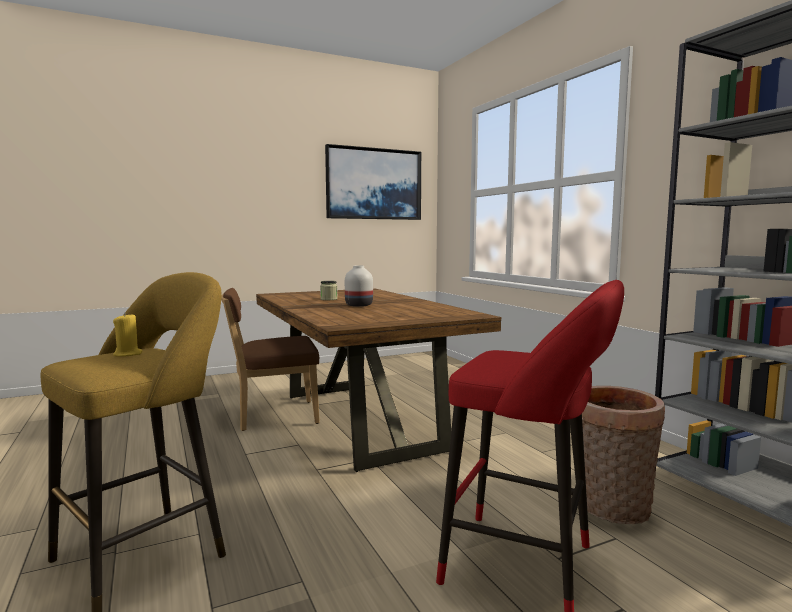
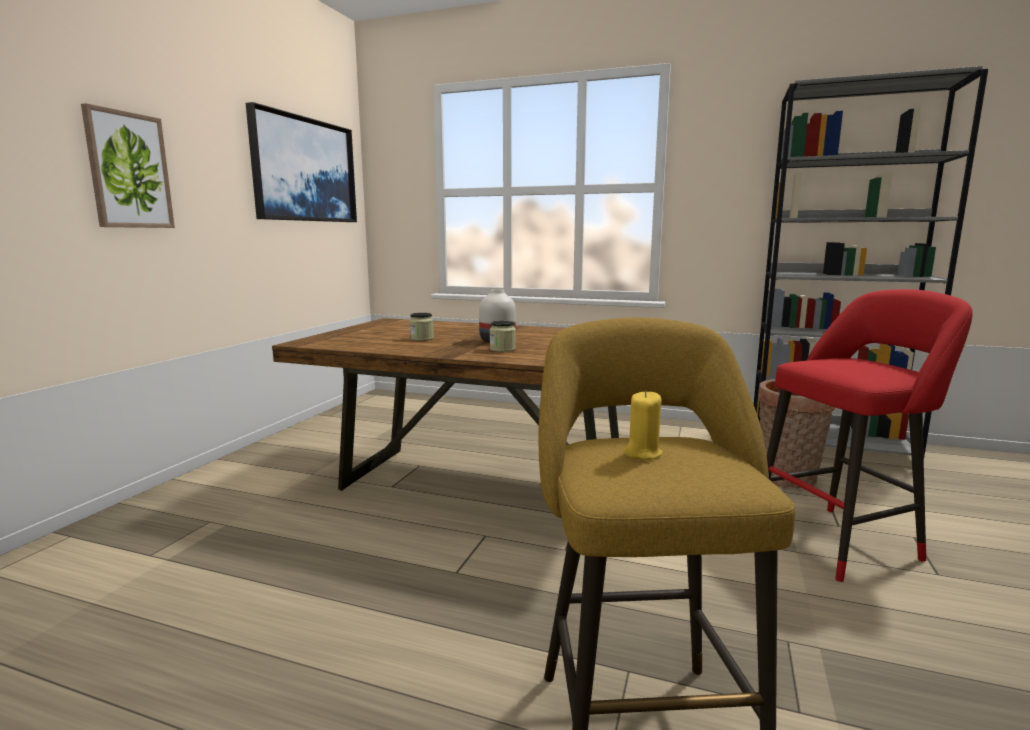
camera: 45 degrees left, 5 degrees up
brown chair [221,288,320,431] -> none
none -> picture [81,103,175,228]
none -> jar [490,320,516,352]

